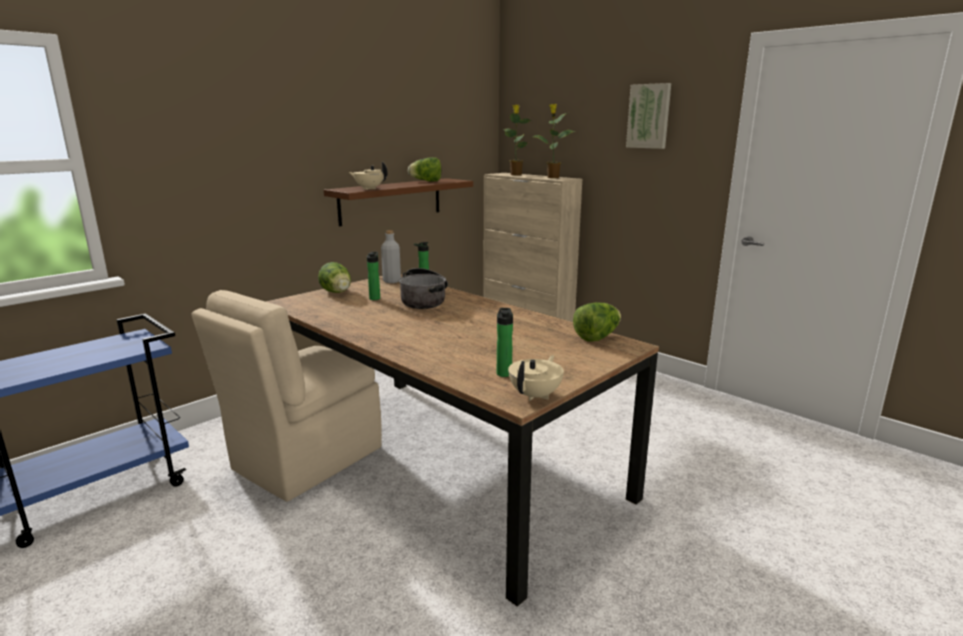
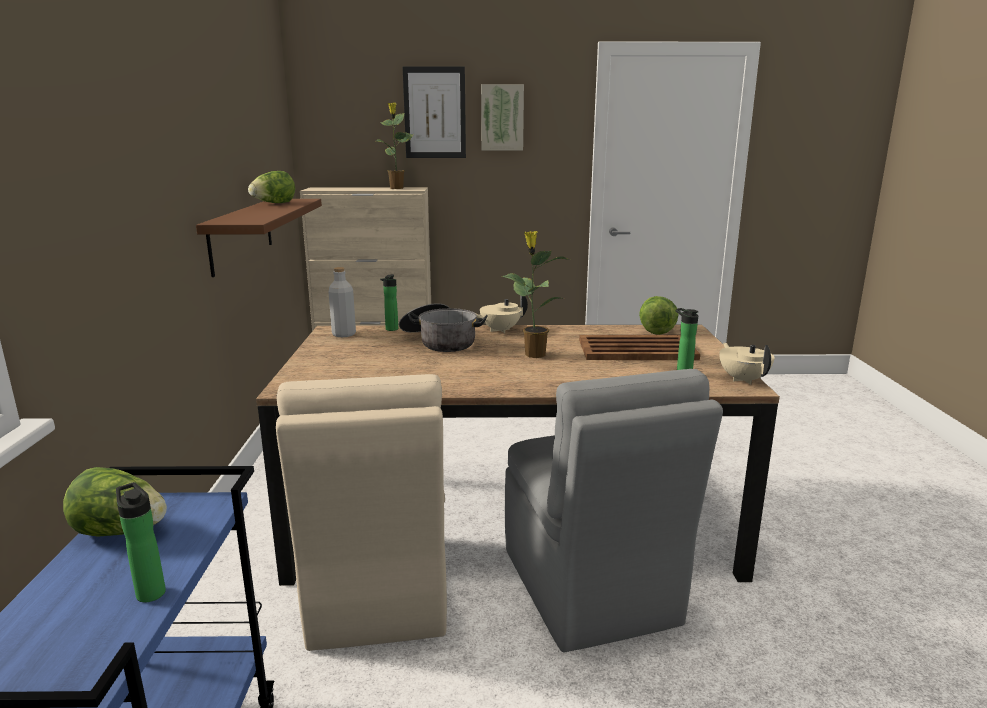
camera: 45 degrees left, 0 degrees up
lettuce [318,262,351,293] -> lettuce moved to [63,467,167,537]
beige teapot [349,162,388,190] -> beige teapot moved to [474,296,528,333]
bottle [367,252,380,300] -> bottle moved to [116,482,166,602]
potted plant [503,105,532,176] -> potted plant moved to [502,231,570,358]
none -> picture [403,67,466,158]
none -> grey chair [505,369,723,653]
none -> brown tray [579,335,700,360]

